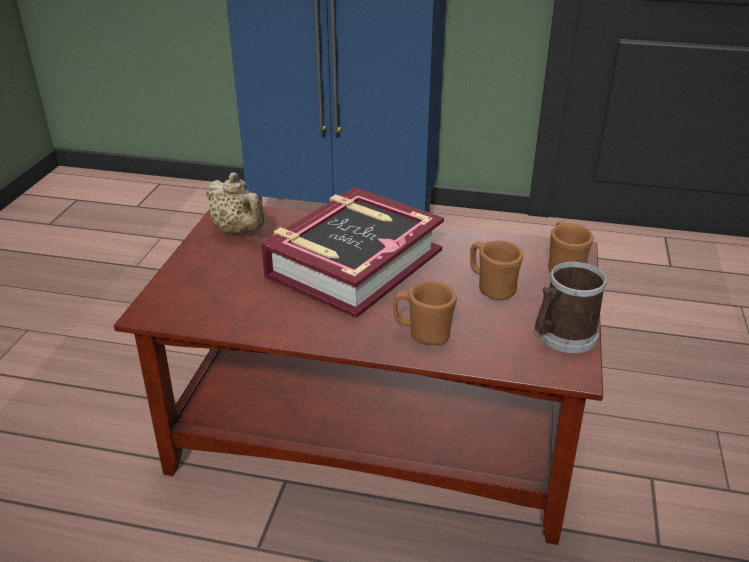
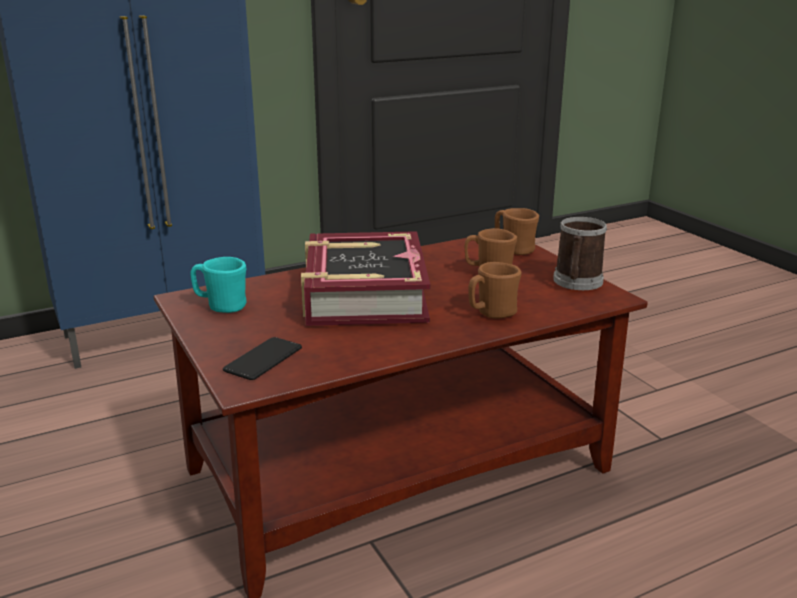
camera: 40 degrees left, 10 degrees down
beige teapot [206,172,264,235] -> turquoise mug [190,257,247,313]
none -> phone [223,337,302,380]

